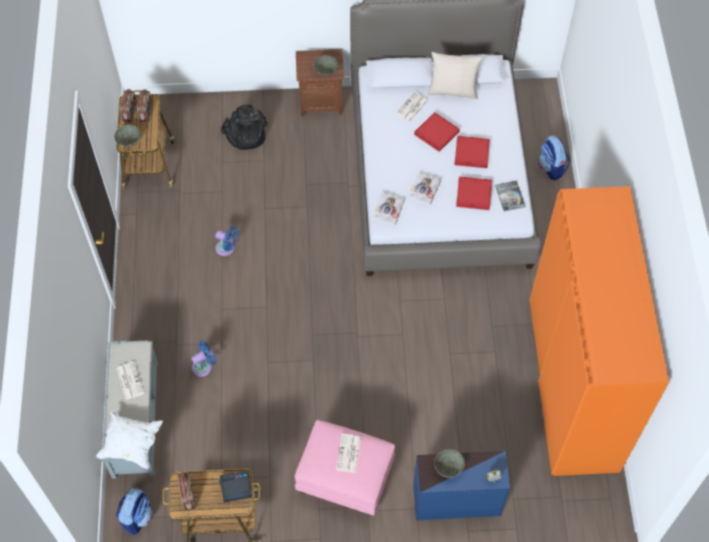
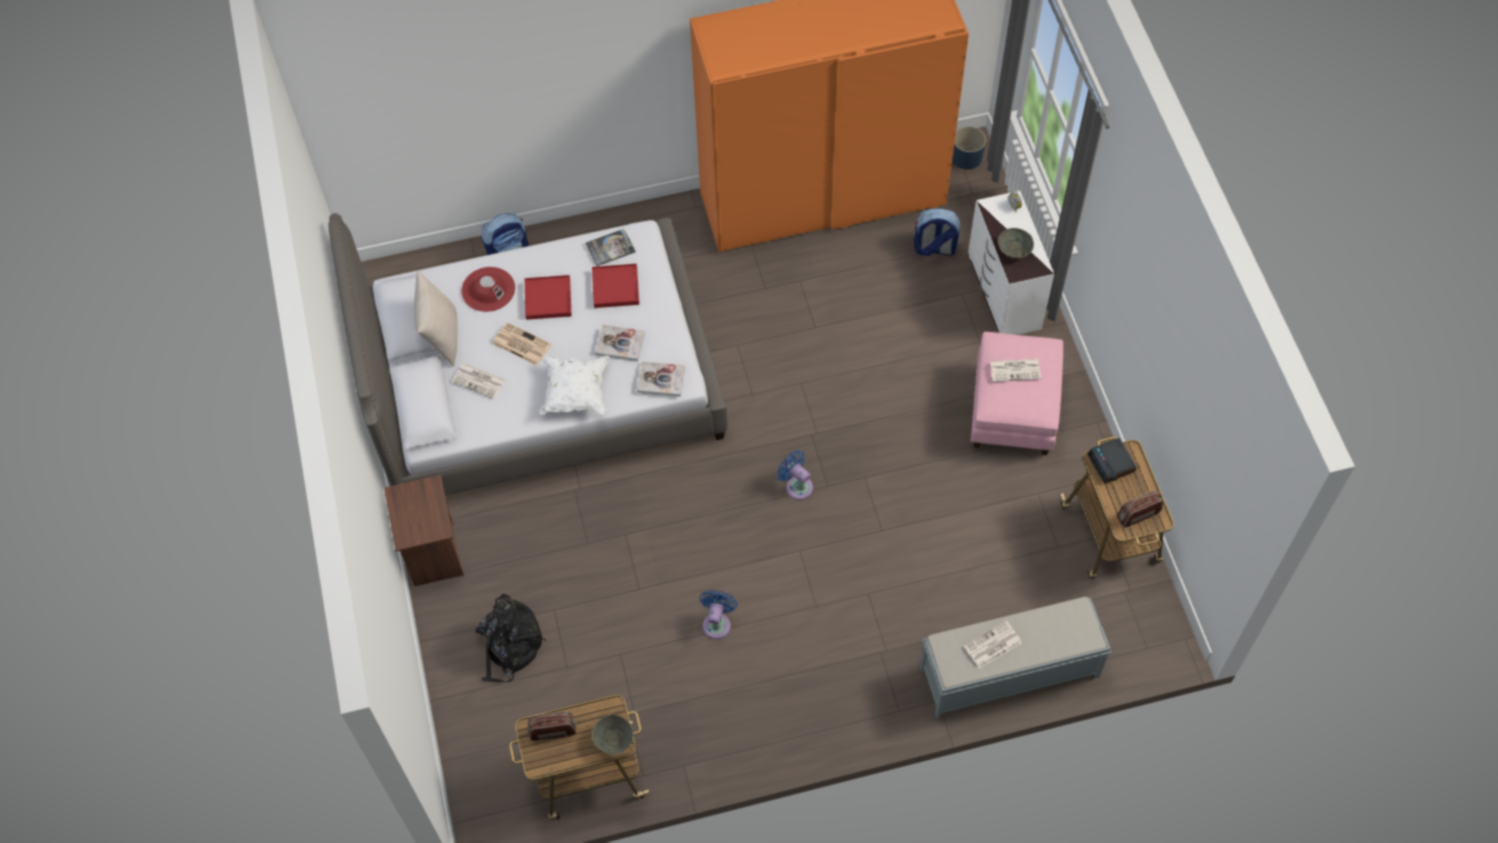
camera: 100 degrees left, 0 degrees up
white pillow [96,411,163,469] -> white pillow moved to [540,356,609,415]
backpack [116,487,153,535] -> backpack moved to [914,208,960,256]
radio [120,89,137,122] -> none
blue fan [191,341,216,377] -> blue fan moved to [777,450,813,500]
grey bowl [313,55,339,76] -> none
blue dresser [413,451,510,520] -> white dresser [968,191,1054,335]
red tray [414,112,460,152] -> newspaper [492,322,552,366]
none -> red hat [461,267,515,312]
none -> blue planter [952,126,986,170]

